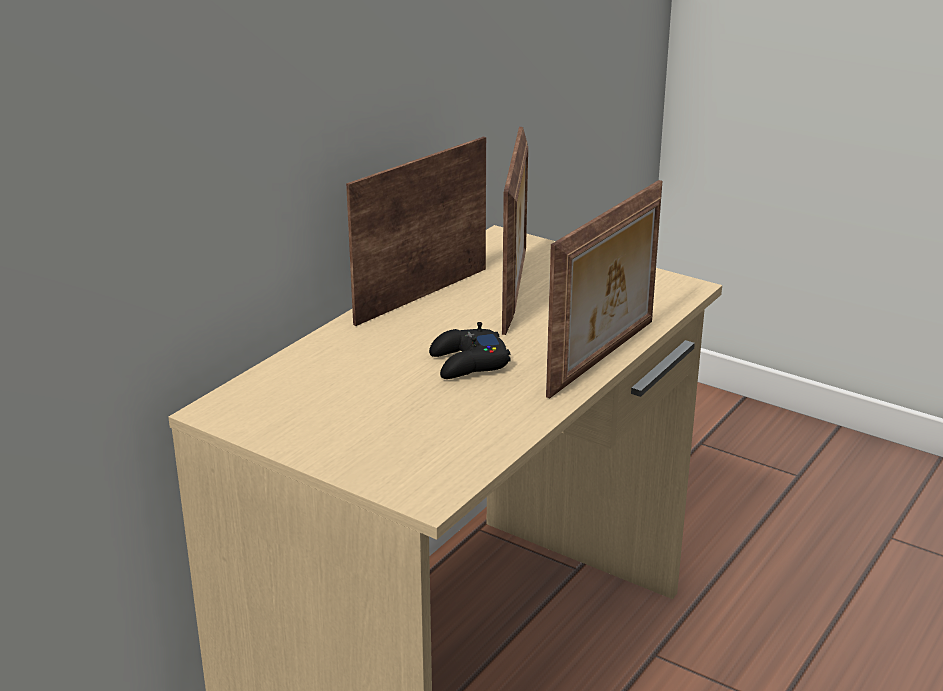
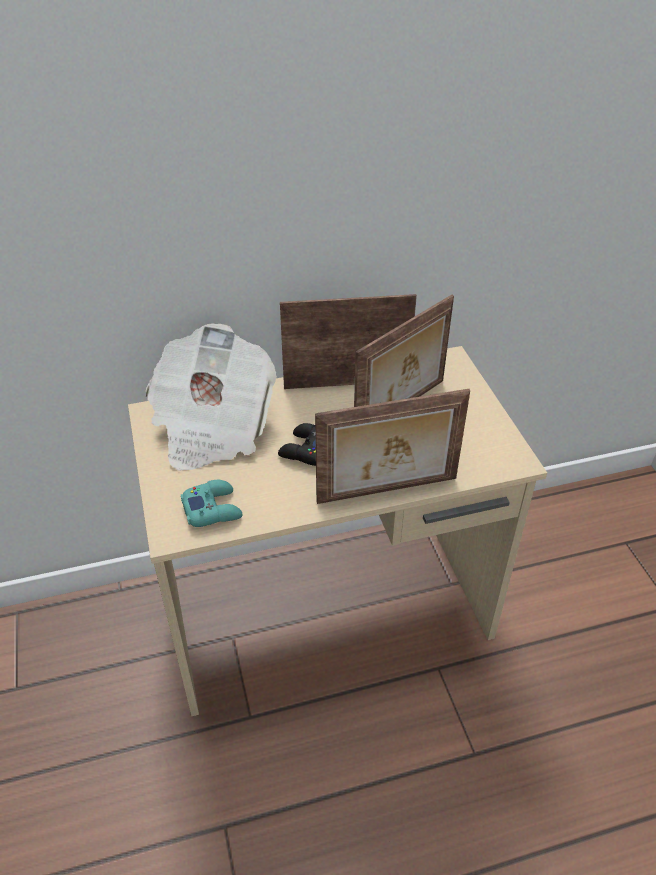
camera: 40 degrees right, 15 degrees up
none -> newspaper [146,324,277,471]
none -> turquoise game controller [181,480,243,527]

